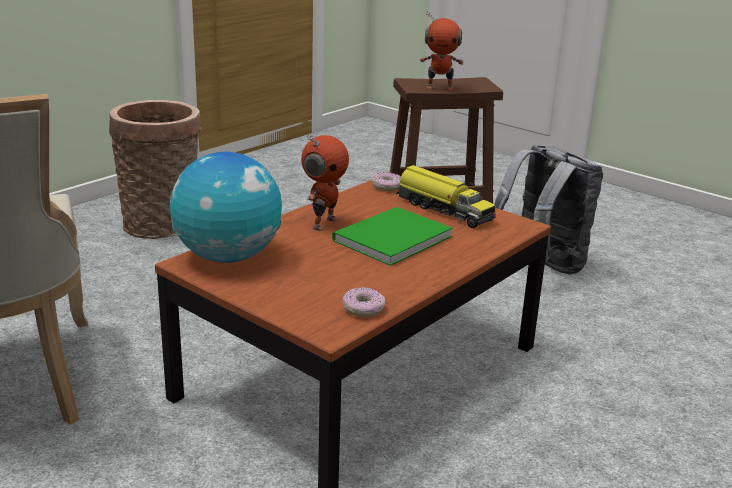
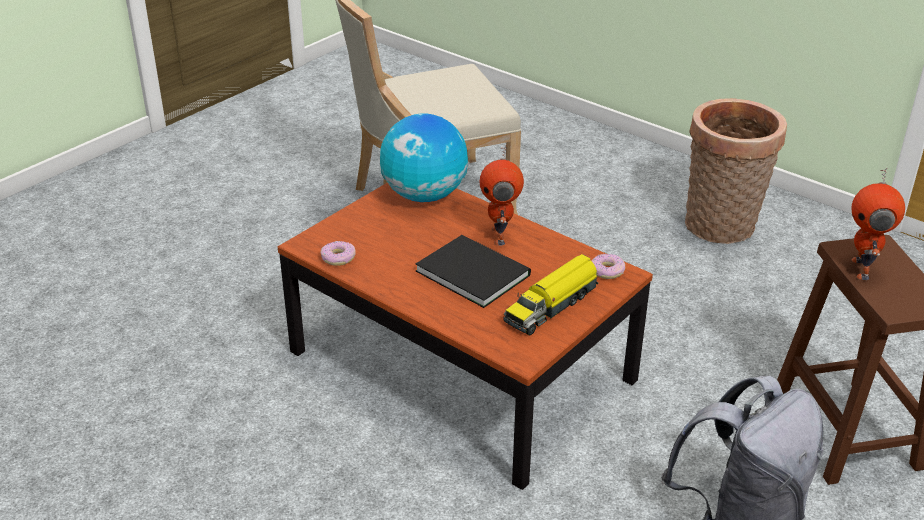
camera: 90 degrees right, 10 degrees up
toy robot [301,135,349,231] -> toy robot turned 60 degrees clockwise [480,145,524,246]
green book [332,207,453,266] -> black book [415,235,531,308]

